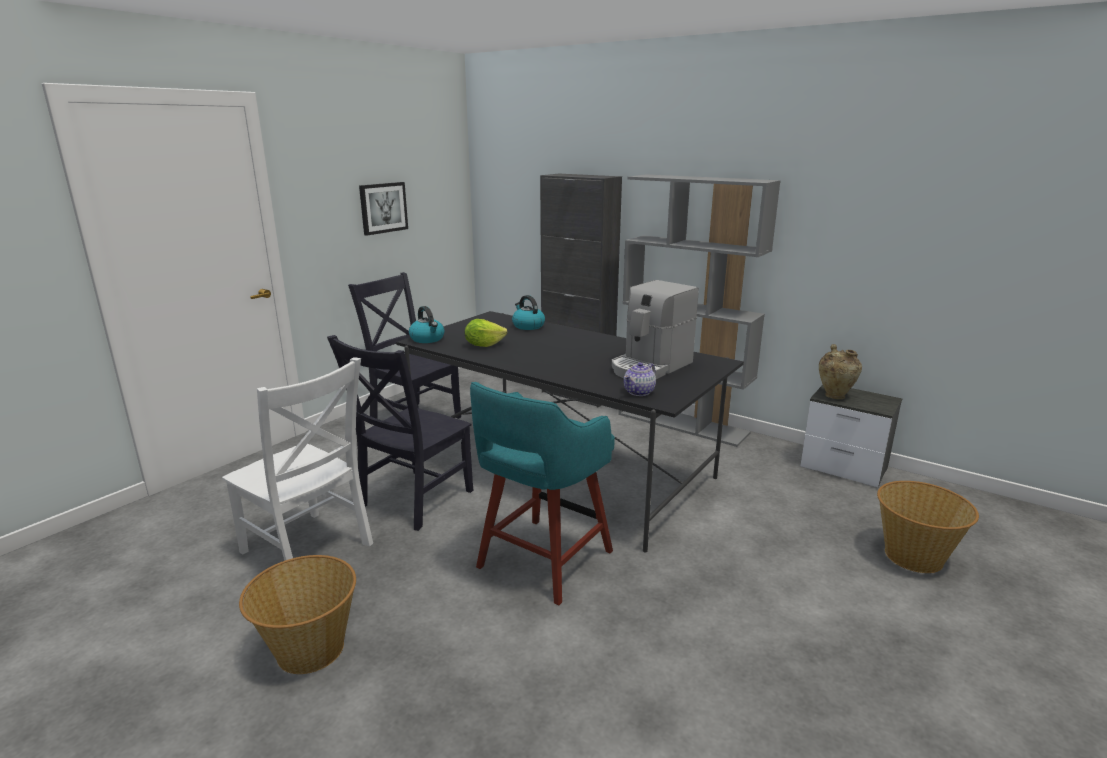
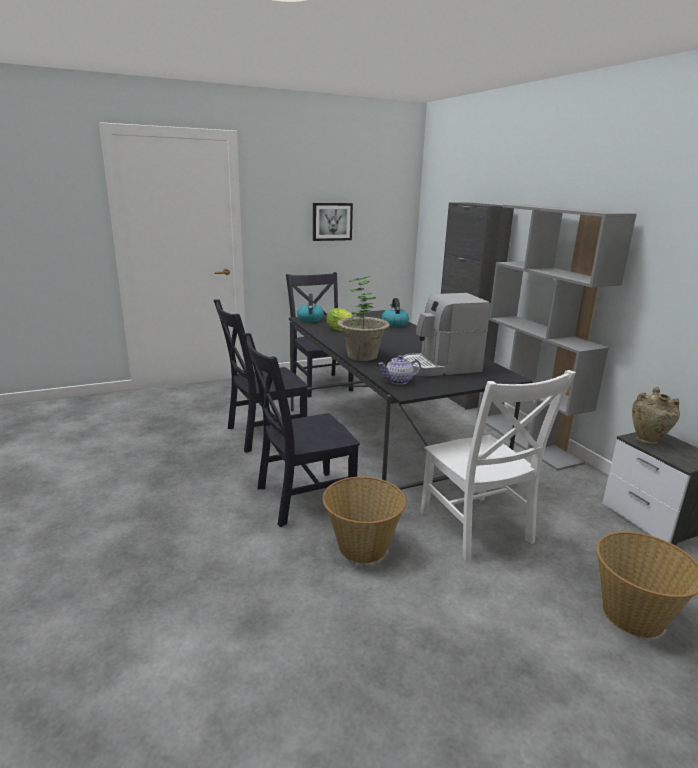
camera: 30 degrees right, 0 degrees up
white chair [222,357,373,561] -> white chair moved to [420,370,576,562]
basket [239,555,356,674] -> basket moved to [322,477,406,564]
turquoise stool [470,382,615,605] -> black chair [243,333,360,527]
none -> potted plant [337,275,390,361]

